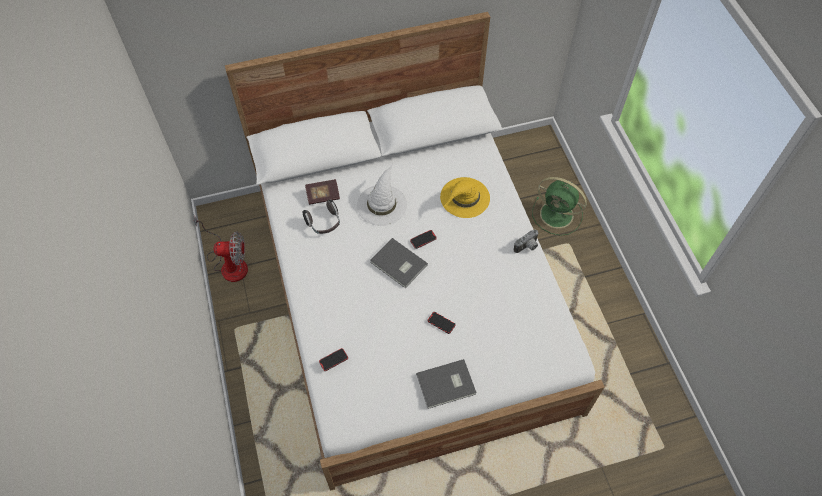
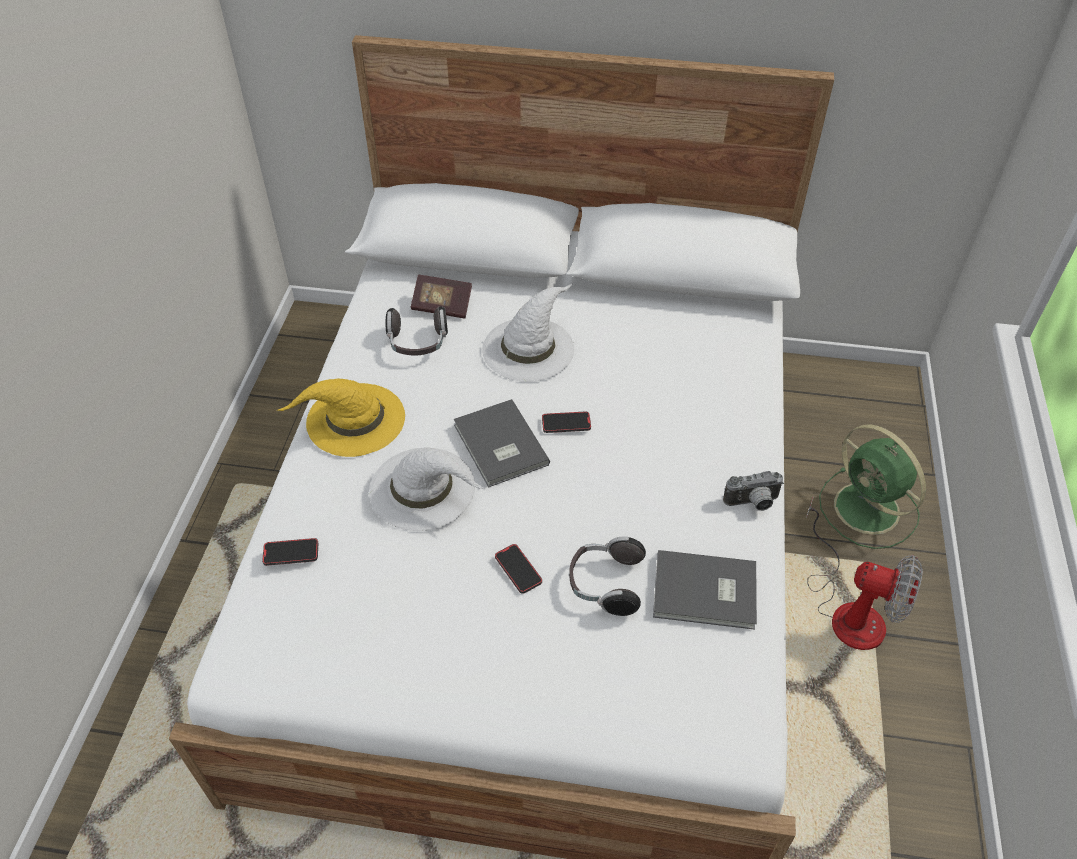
camera: 25 degrees right, 10 degrees down
fan [194,216,248,282] -> fan moved to [806,496,923,650]
grey book [416,359,477,409] -> grey book moved to [653,550,757,630]
yellow hat [440,177,490,218] -> yellow hat moved to [277,379,405,457]
none -> white hat [369,447,485,531]
none -> headphones [569,536,646,616]

